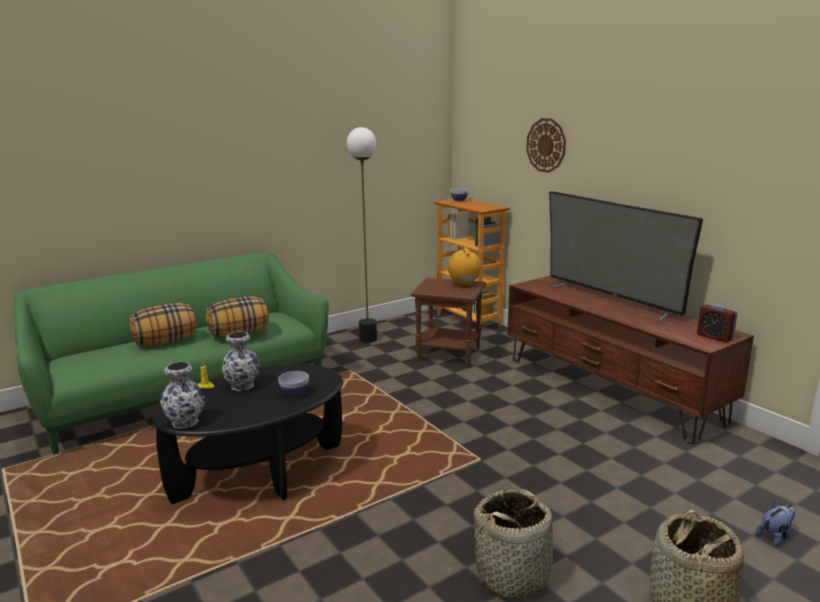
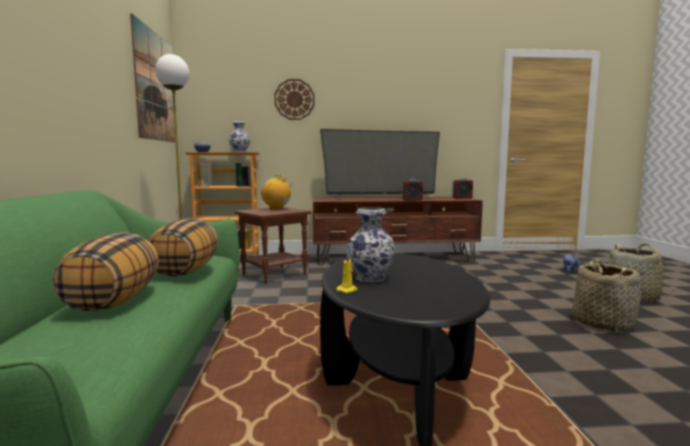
camera: 60 degrees left, 10 degrees down
vase [160,362,205,429] -> vase moved to [229,121,250,152]
bowl [278,371,309,397] -> none
none -> picture [130,13,176,143]
none -> alarm clock [402,179,423,201]

